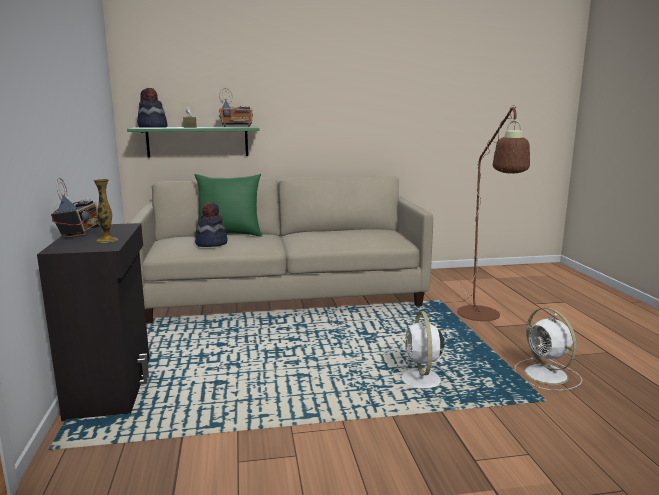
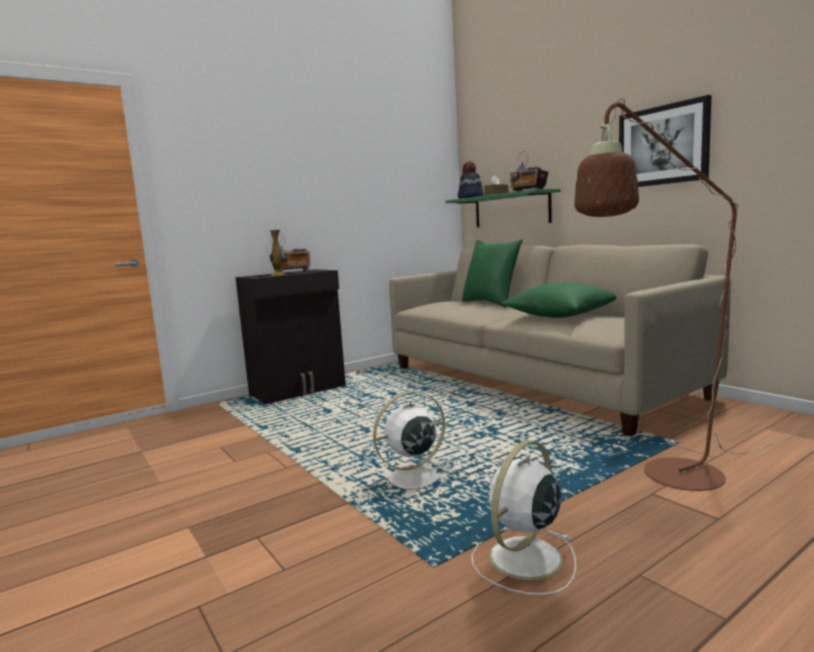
camera: 65 degrees right, 5 degrees down
hat [195,203,228,247] -> none
none -> green pillow [502,282,617,318]
none -> picture [619,95,711,187]

